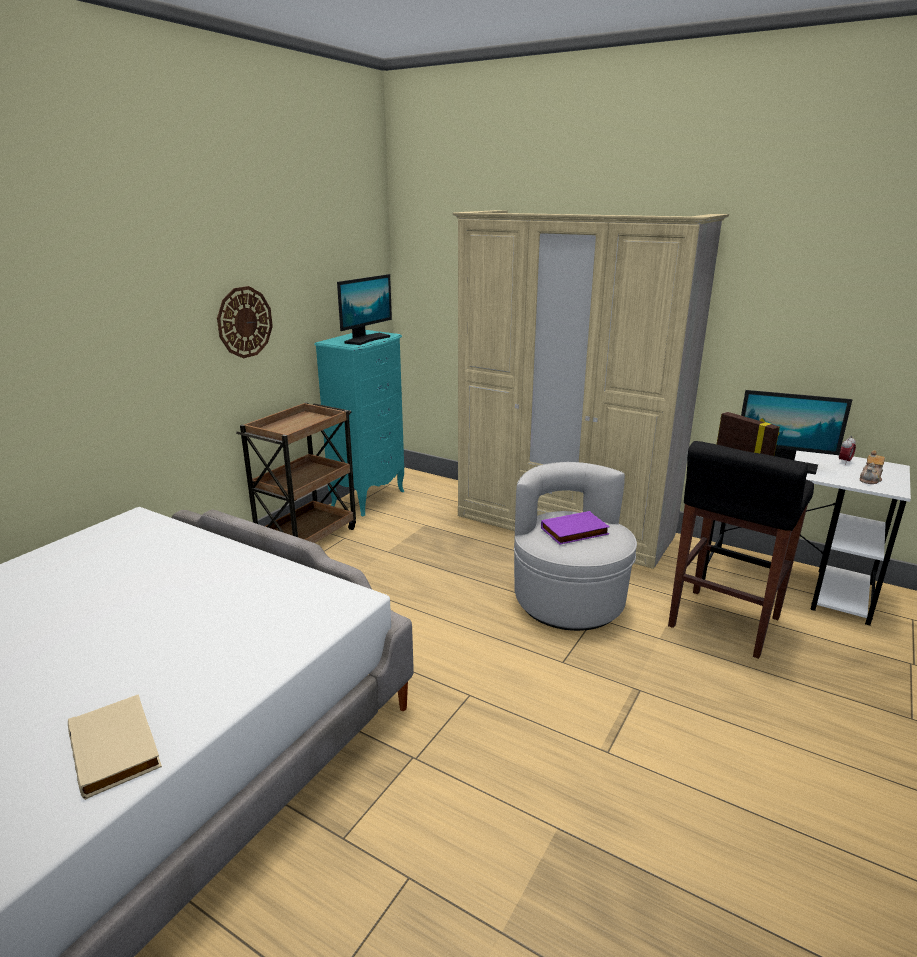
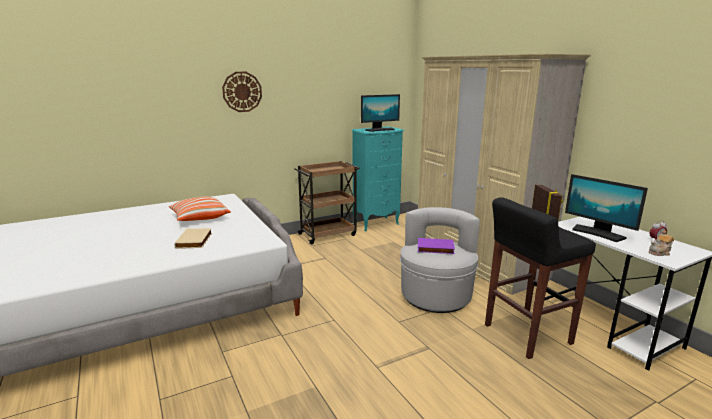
camera: 30 degrees right, 5 degrees down
beige book [68,694,162,800] -> beige book moved to [174,228,212,249]
wall clock [217,286,273,358] -> wall clock moved to [222,72,262,112]
none -> pillow [169,196,231,221]

